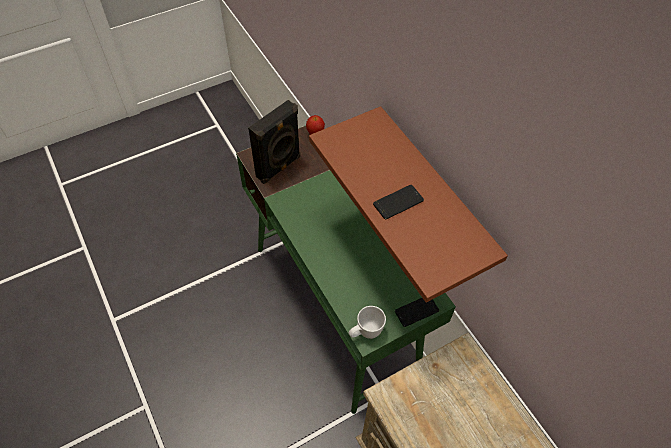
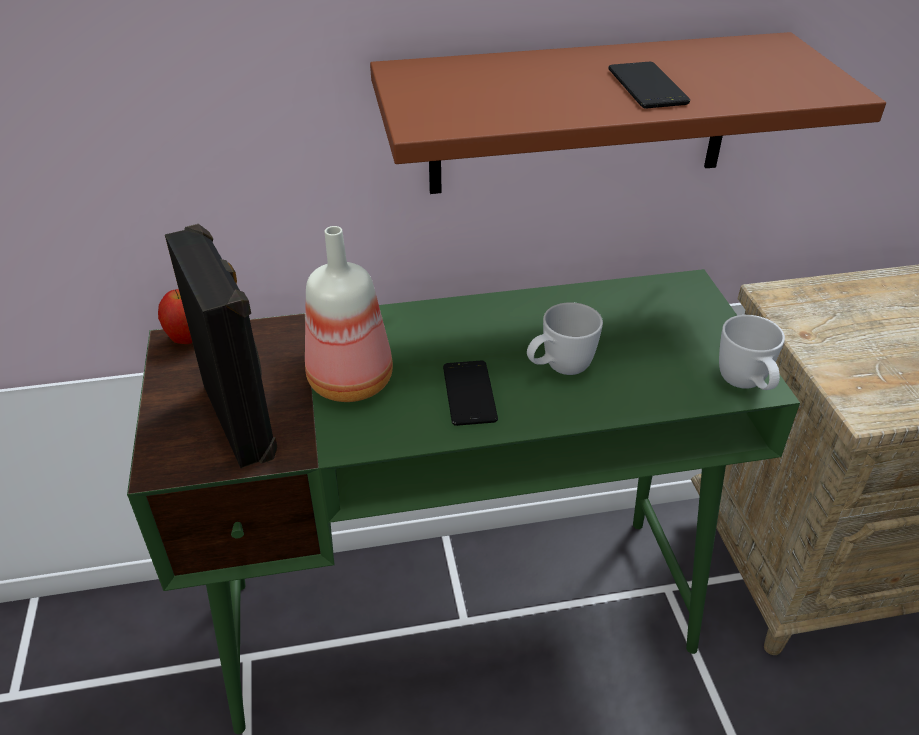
camera: 70 degrees left, 15 degrees down
phone [395,298,439,327] -> phone moved to [443,361,498,426]
none -> bottle [305,226,393,402]
none -> white mug [527,302,603,375]

